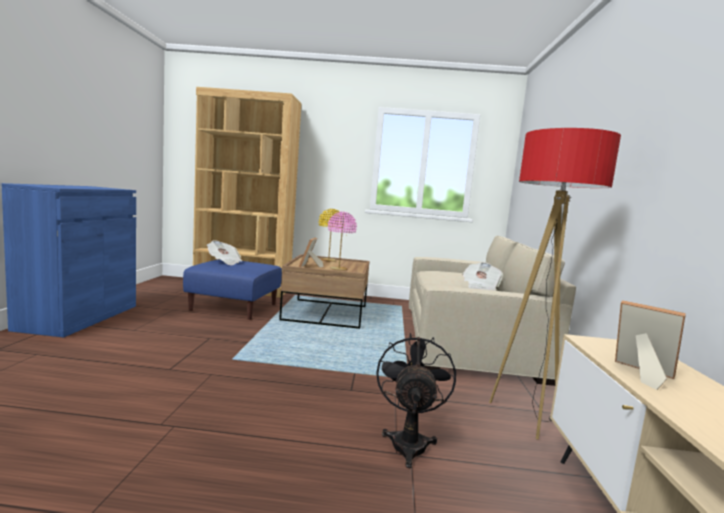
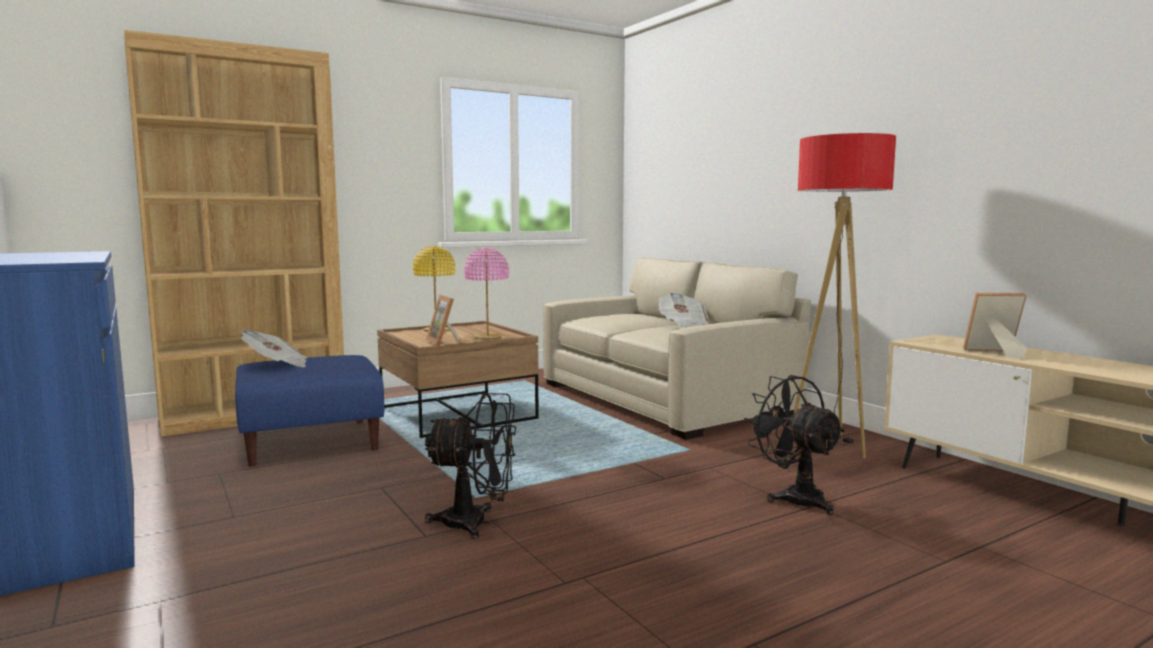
camera: 35 degrees left, 0 degrees up
none -> black fan [425,393,516,539]

